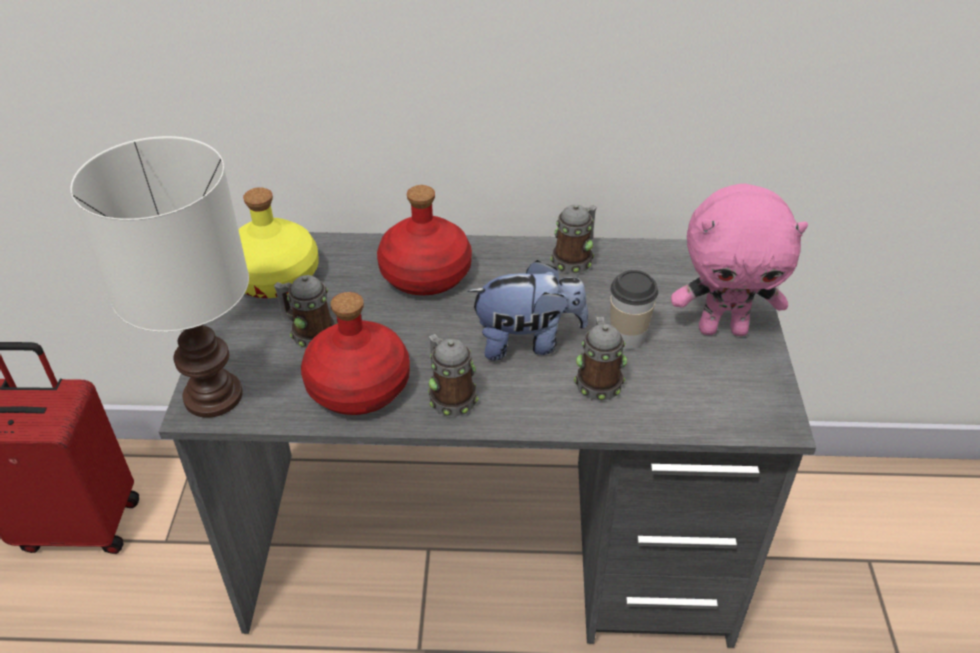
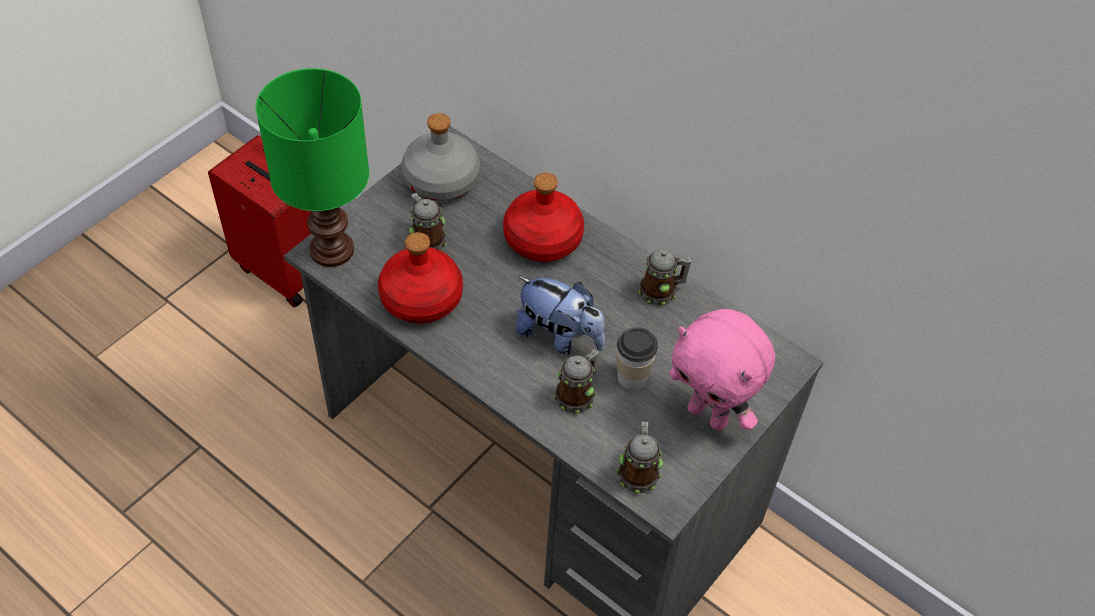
camera: 35 degrees right, 10 degrees up
white table lamp [70,136,249,418] -> green table lamp [256,68,369,267]
yellow bottle [238,187,319,298] -> grey bottle [402,113,480,201]
mug [428,334,479,417] -> mug moved to [616,421,663,493]

